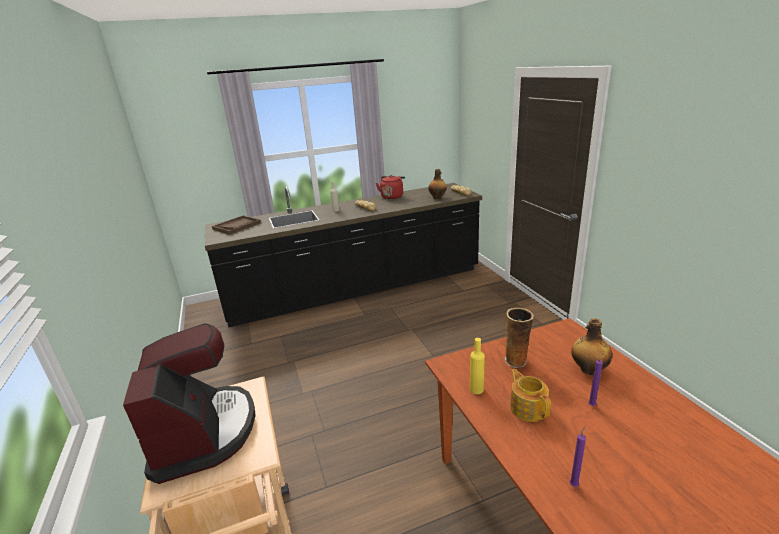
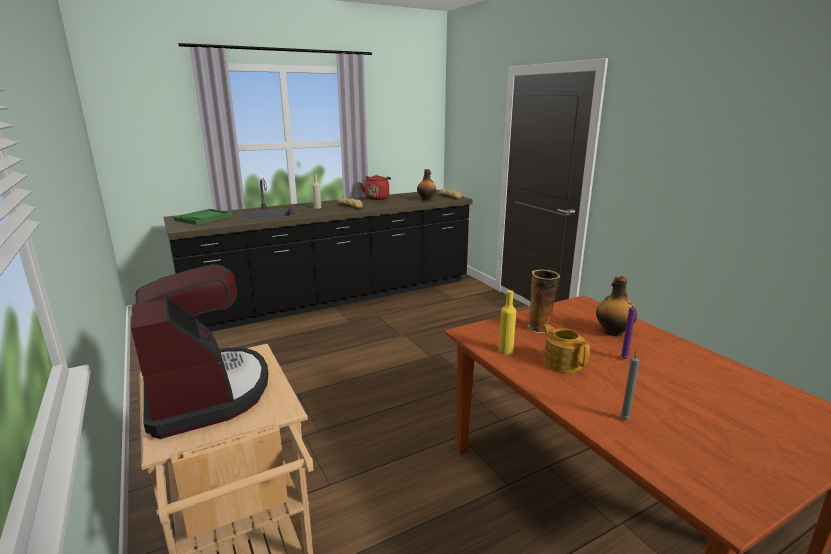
camera: 10 degrees left, 5 degrees down
brown tray [212,215,261,235] -> green tray [174,209,232,225]
purple candle [570,426,586,487] -> grey candle [620,349,640,419]

